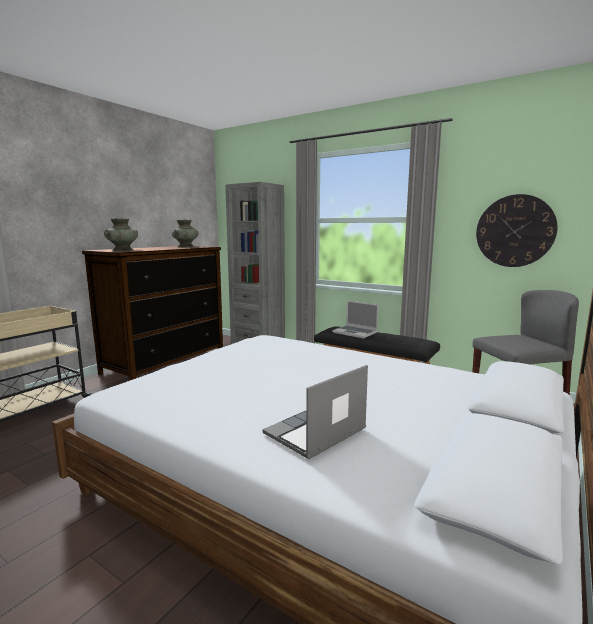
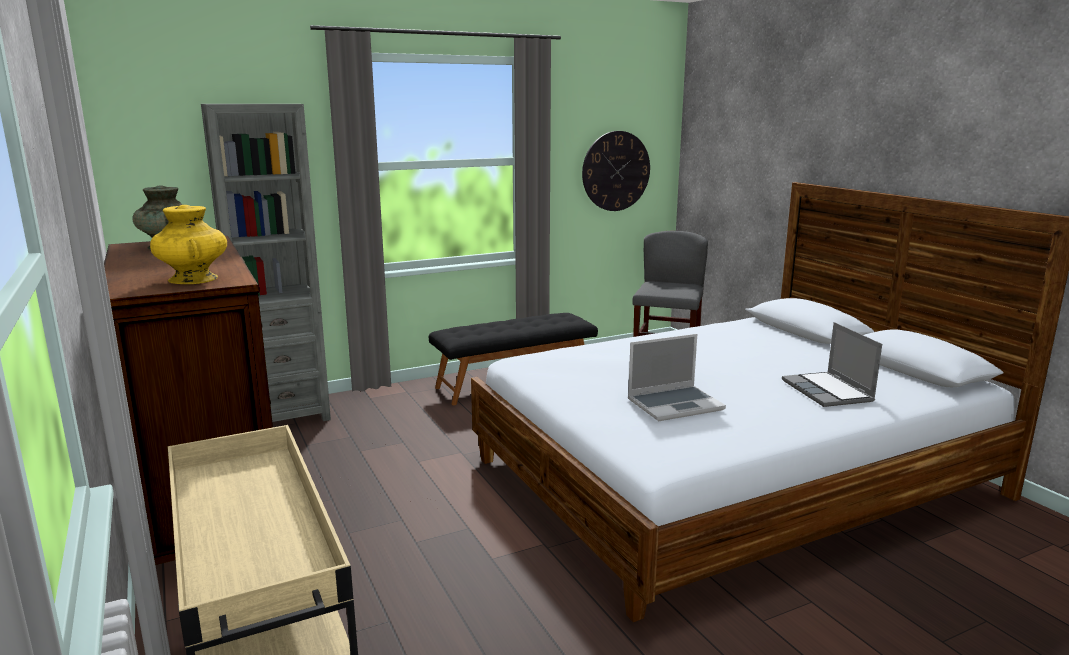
camera: 60 degrees left, 5 degrees up
turquoise vase [104,217,138,251] -> yellow vase [150,205,227,284]
laptop [332,301,379,339] -> laptop moved to [628,334,726,421]

